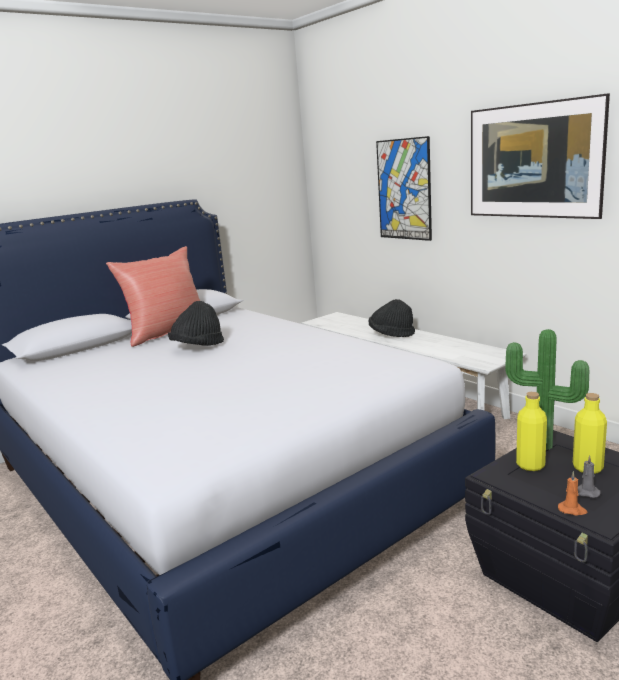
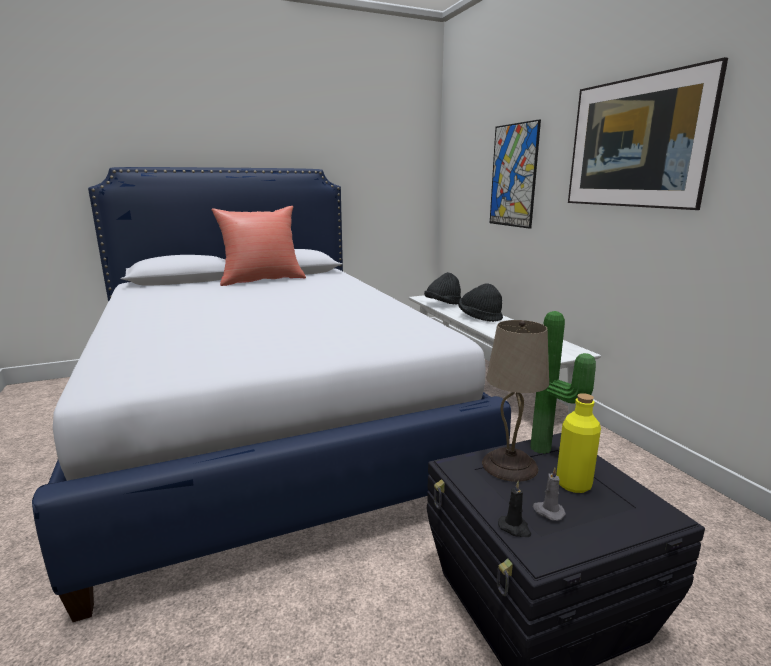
camera: 15 degrees right, 0 degrees up
black hat [168,301,224,346] -> black hat moved to [424,272,461,304]
yellow bottle [516,392,547,471] -> beige table lamp [482,320,549,482]
orange candle [558,471,587,515] -> black candle [498,481,531,537]

